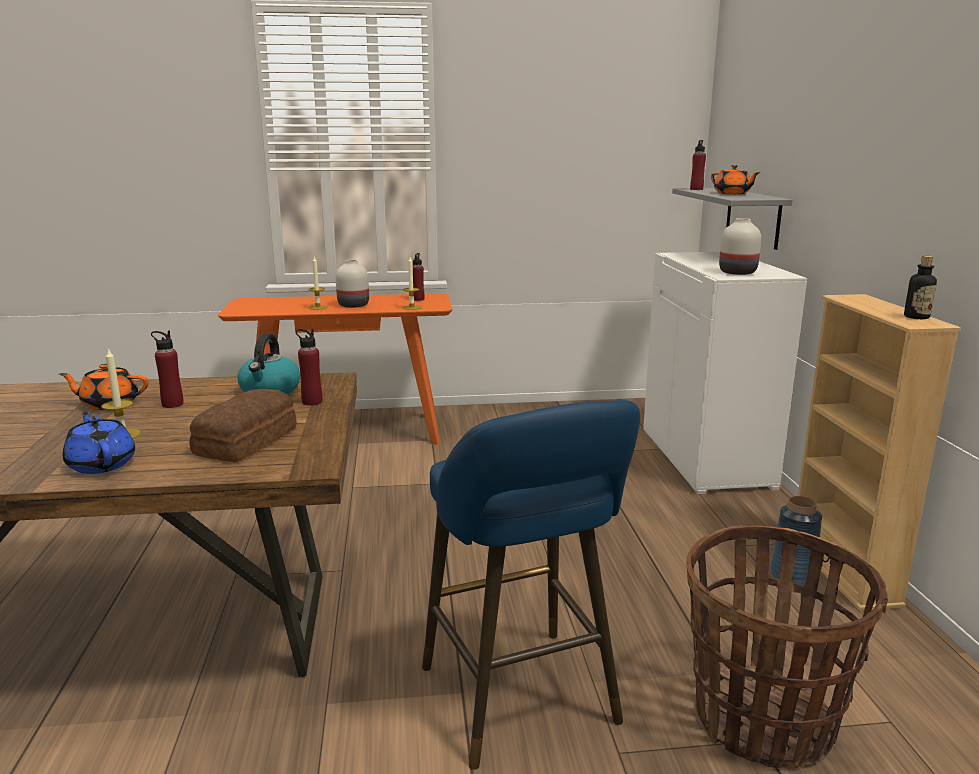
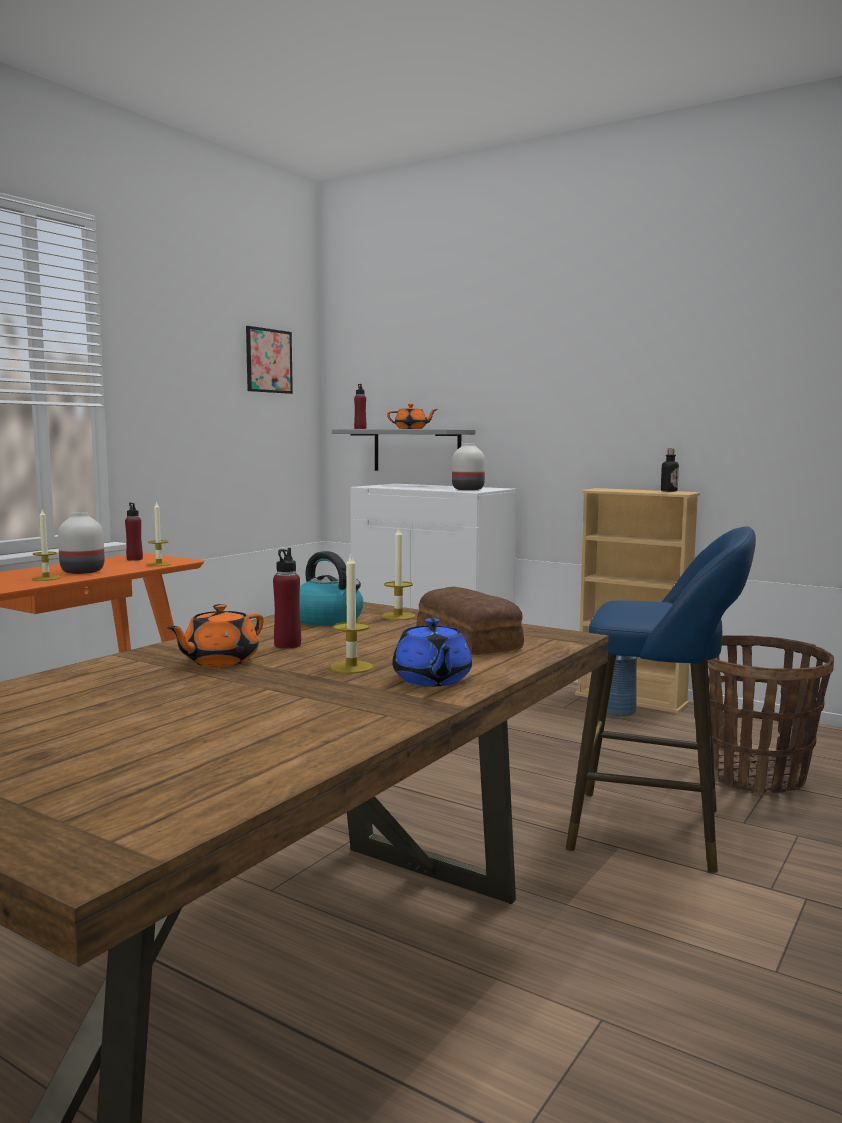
camera: 50 degrees left, 10 degrees down
blue teapot [63,412,135,474] -> blue teapot turned 105 degrees counterclockwise [392,618,472,687]
red bottle [296,329,323,406] -> candle [382,526,415,620]
none -> picture [246,326,293,394]

